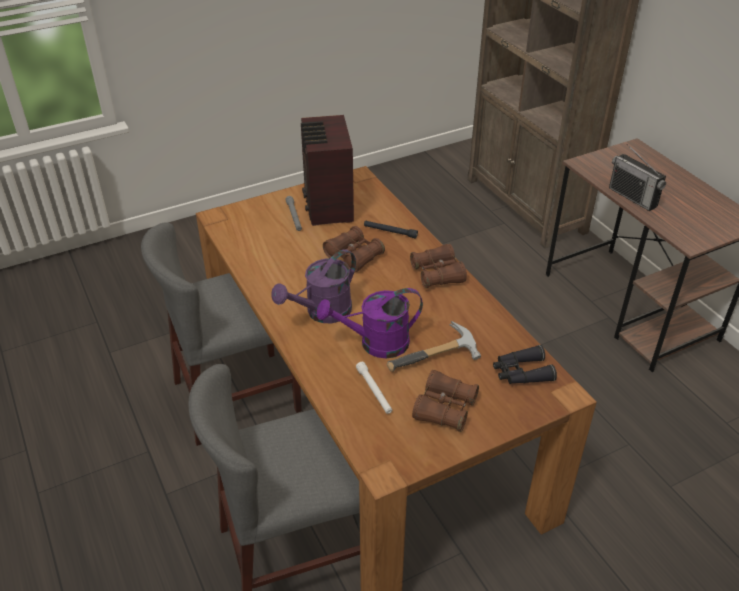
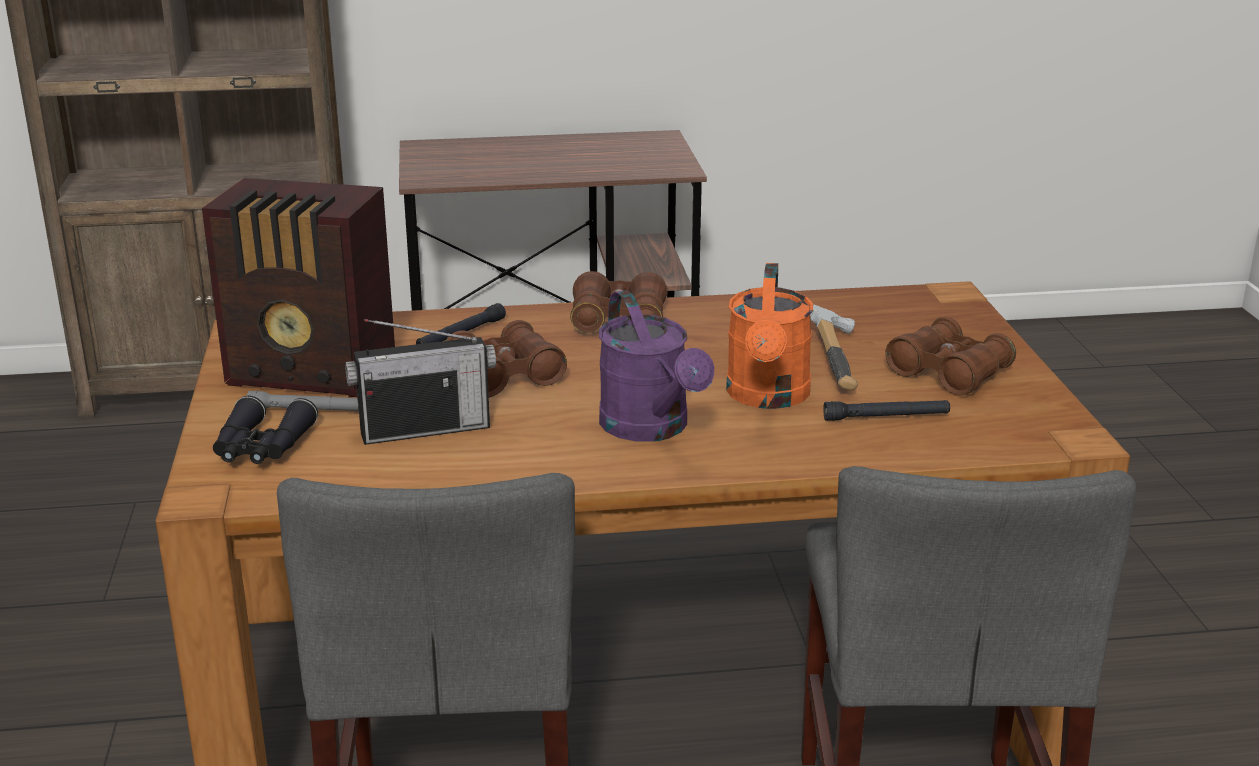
camera: 70 degrees left, 15 degrees down
purple watering can [317,288,423,359] -> orange watering can [726,263,813,409]
white flashlight [356,362,392,414] -> black flashlight [823,400,950,421]
black binoculars [493,345,557,384] -> black binoculars moved to [213,396,318,464]
radio [609,144,666,211] -> radio moved to [345,319,496,445]

